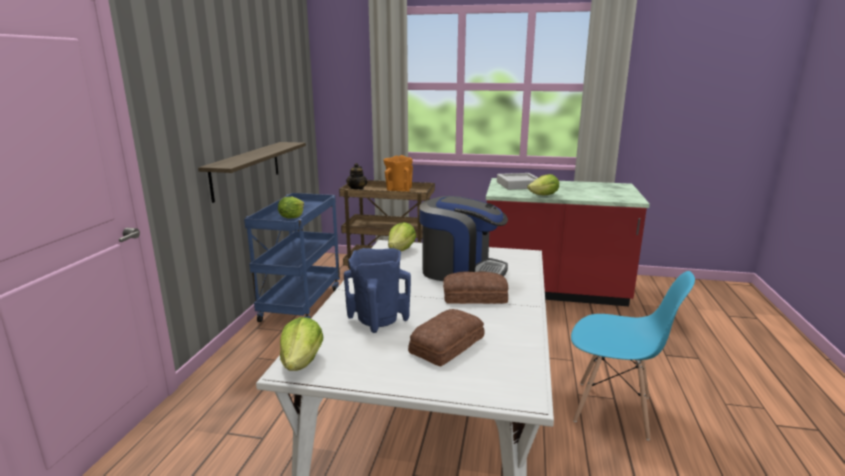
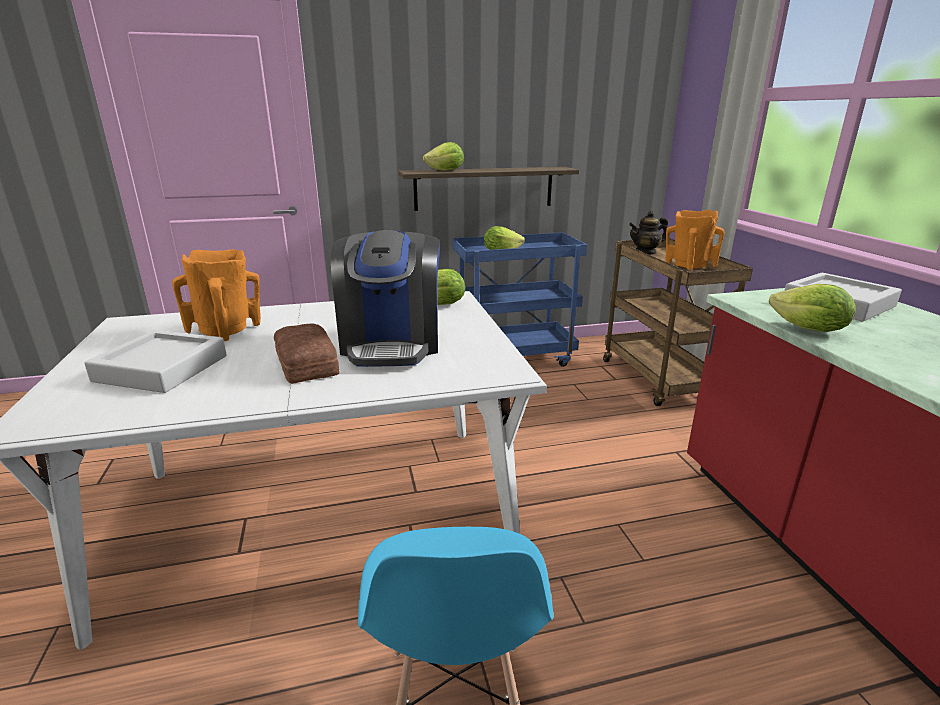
camera: 65 degrees right, 5 degrees up
lettuce [280,317,323,371] -> lettuce moved to [423,142,464,171]
blue vase [344,248,411,333] -> orange vase [172,249,261,341]
bread [408,309,485,366] -> grey tray [84,330,227,393]

